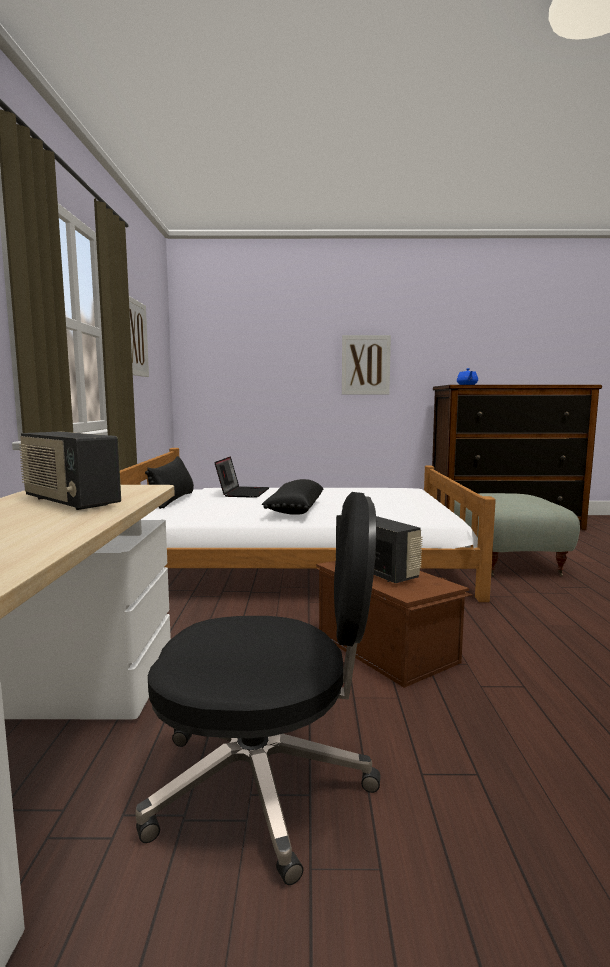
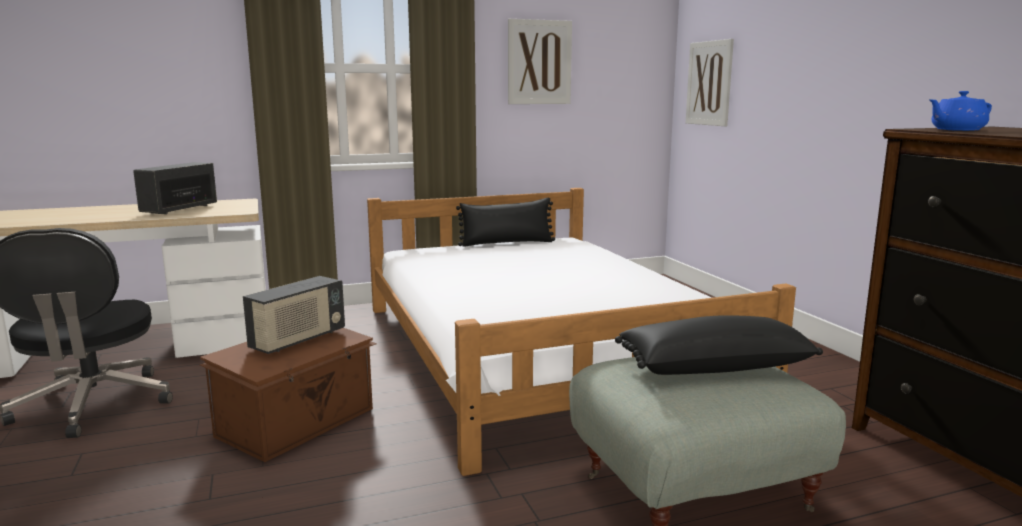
camera: 70 degrees right, 5 degrees up
laptop [215,456,269,498] -> none
black pillow [262,479,323,515] -> black pillow moved to [615,315,823,375]
picture [342,335,391,395] -> picture moved to [686,39,734,126]

